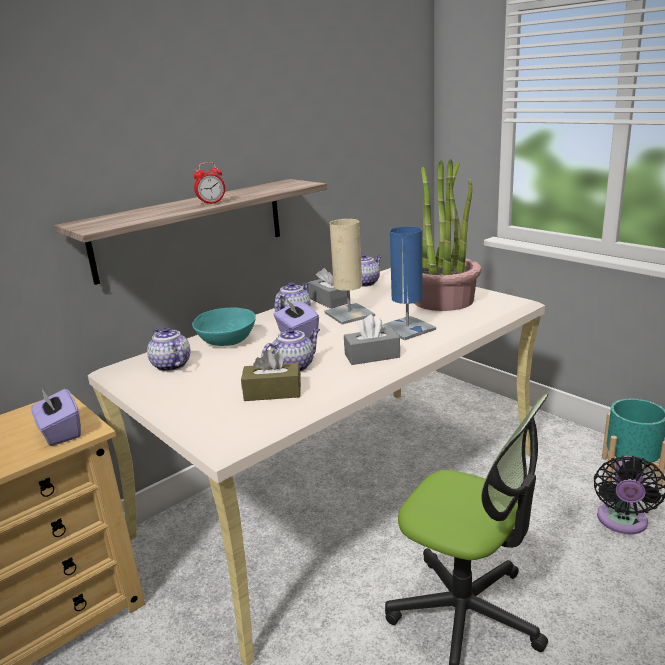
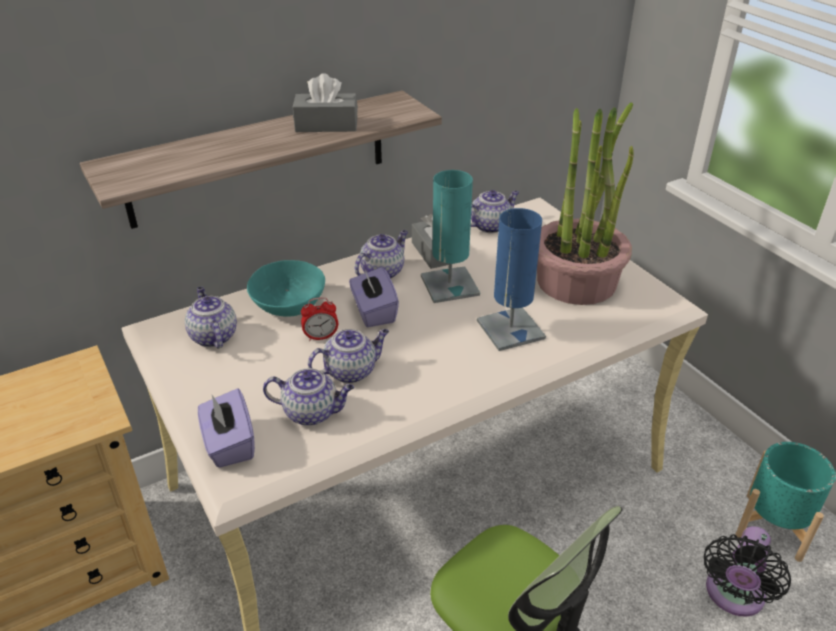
camera: 10 degrees right, 15 degrees up
purple tissue box [31,389,81,446] -> purple tissue box moved to [198,388,255,468]
alarm clock [193,162,225,205] -> alarm clock moved to [301,297,338,341]
brown tissue box [241,350,301,401] -> teapot [263,368,354,426]
beige table lamp [325,219,375,324] -> turquoise table lamp [421,170,480,303]
grey tissue box [344,315,400,365] -> grey tissue box moved to [293,73,358,132]

